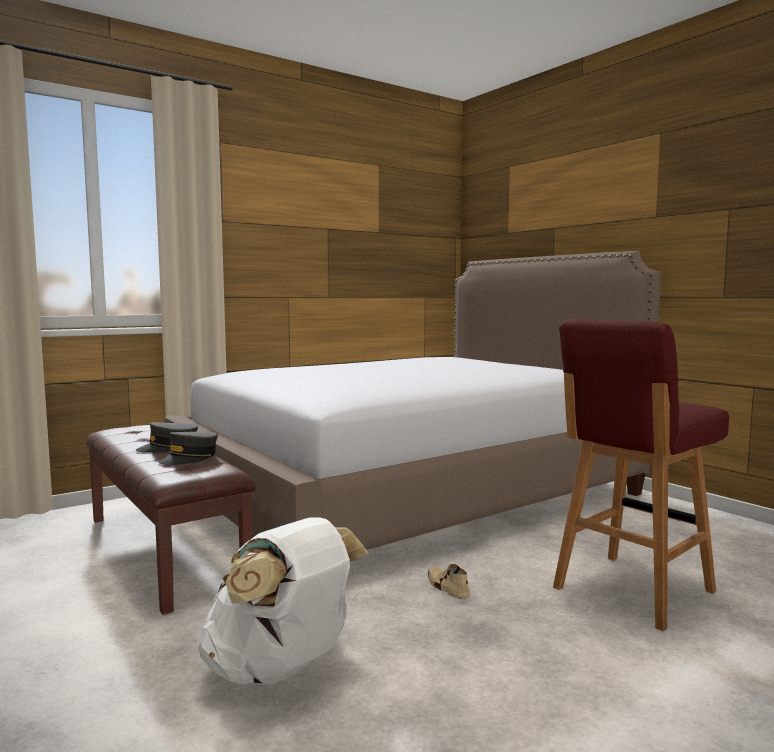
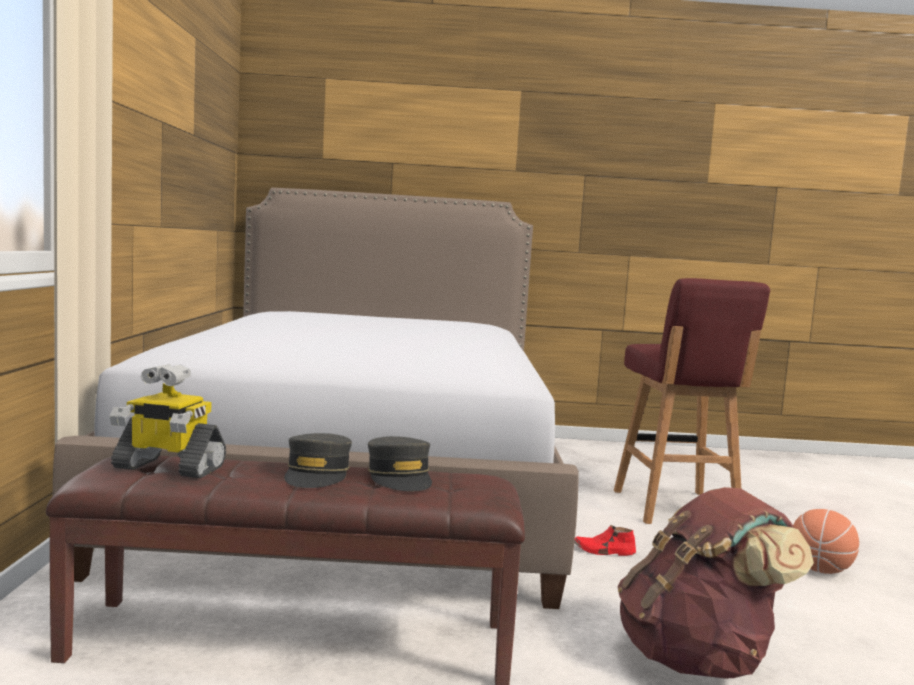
camera: 55 degrees left, 0 degrees up
white backpack [198,517,369,686] -> brown backpack [617,487,814,679]
beige shoe [428,564,470,599] -> red shoe [574,525,636,556]
none -> toy robot [110,364,226,478]
none -> basketball [793,509,859,574]

